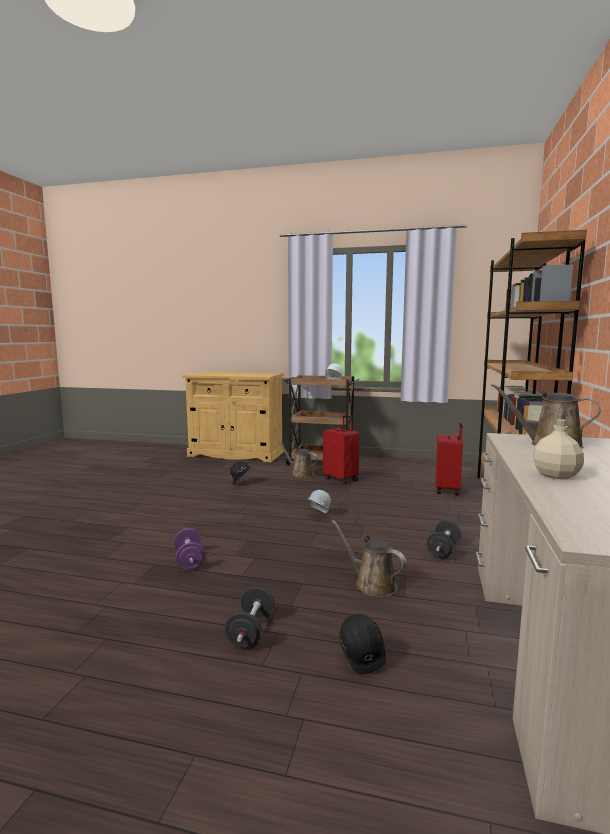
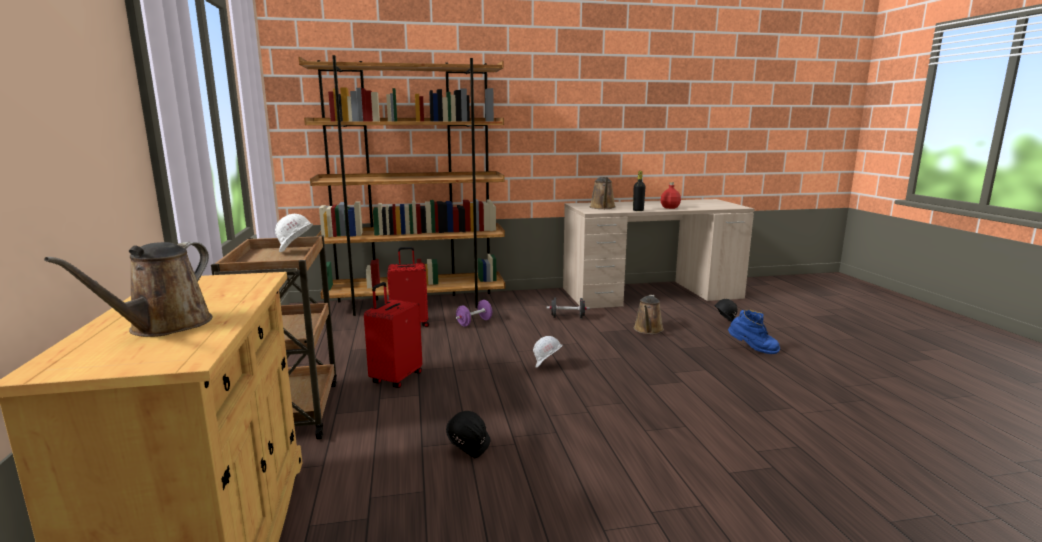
camera: 115 degrees left, 5 degrees up
purple dumbbell [174,528,205,570] -> purple dumbbell moved to [456,300,492,327]
black dumbbell [225,587,275,649] -> blue boot [728,310,780,354]
brown watering can [279,441,318,478] -> brown watering can moved to [44,242,212,337]
beige bottle [533,419,584,479] -> red bottle [660,182,681,209]
none -> black bottle [633,171,645,211]

